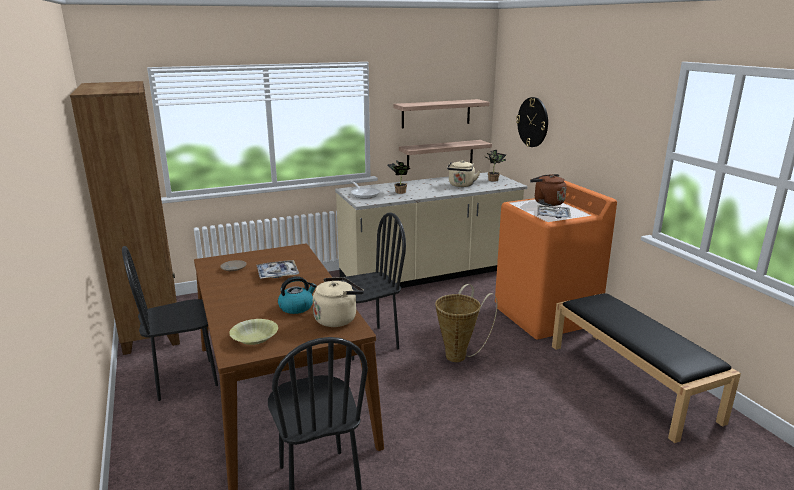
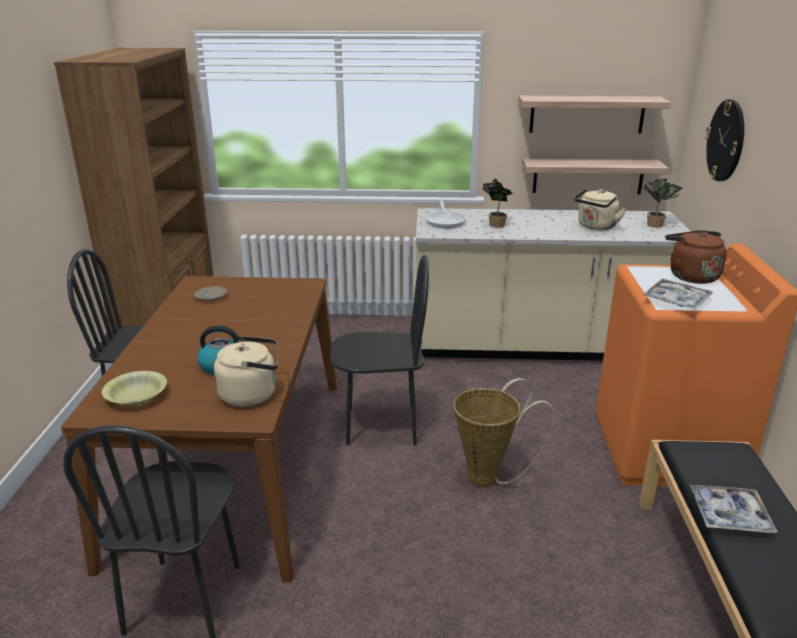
camera: 25 degrees right, 5 degrees up
tray [257,260,300,279] -> tray moved to [690,485,778,533]

